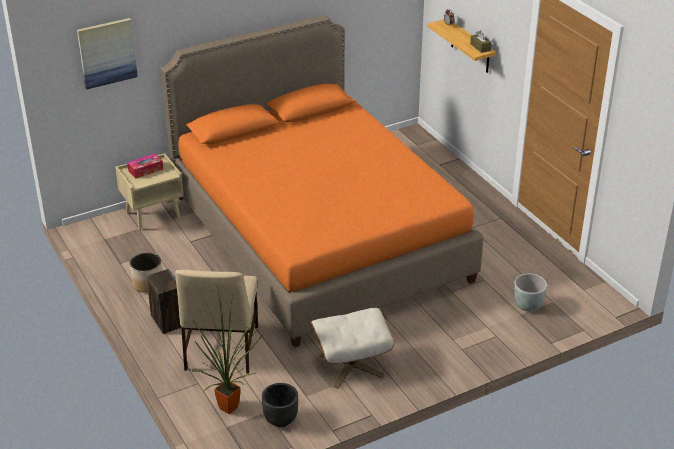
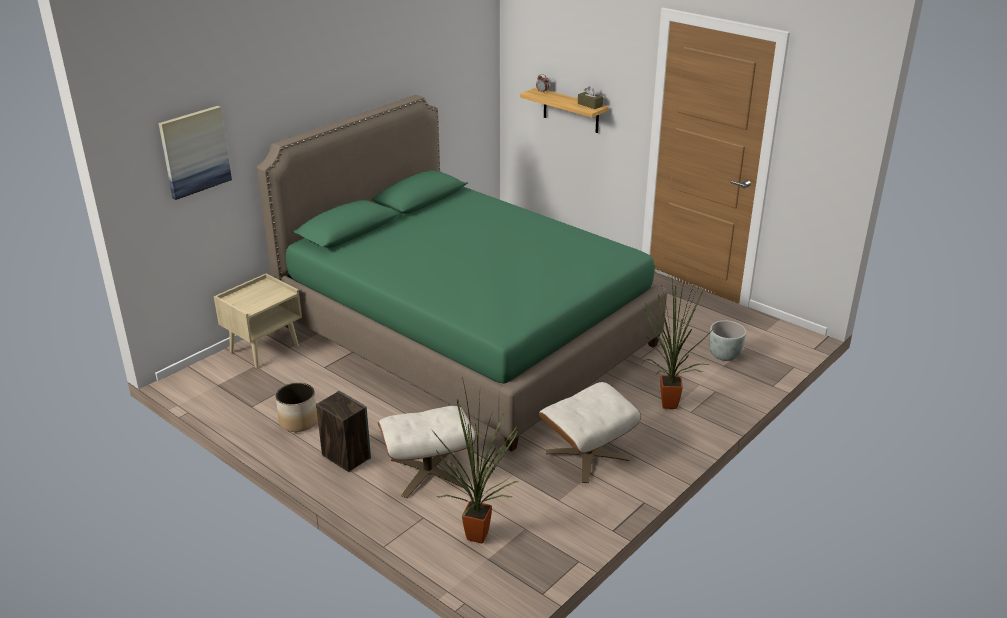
camera: 20 degrees left, 5 degrees down
tissue box [127,154,163,179] -> none
orange bed [161,15,484,348] -> green bed [257,95,667,451]
beige chair [175,270,258,374] -> beige ottoman [378,406,476,498]
black planter [262,383,298,427] -> none
none -> potted plant [642,277,714,409]

